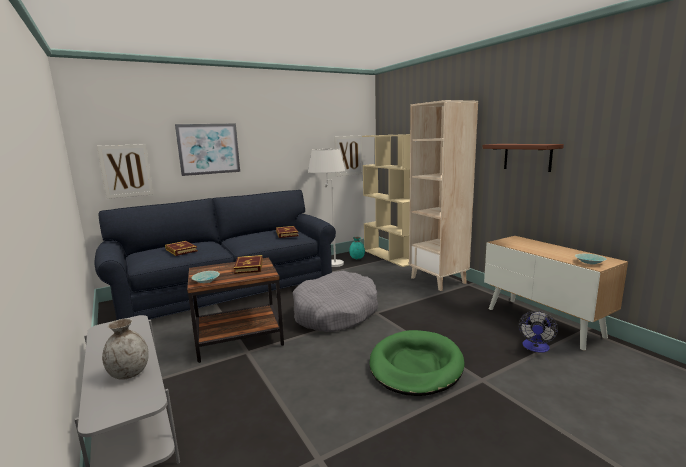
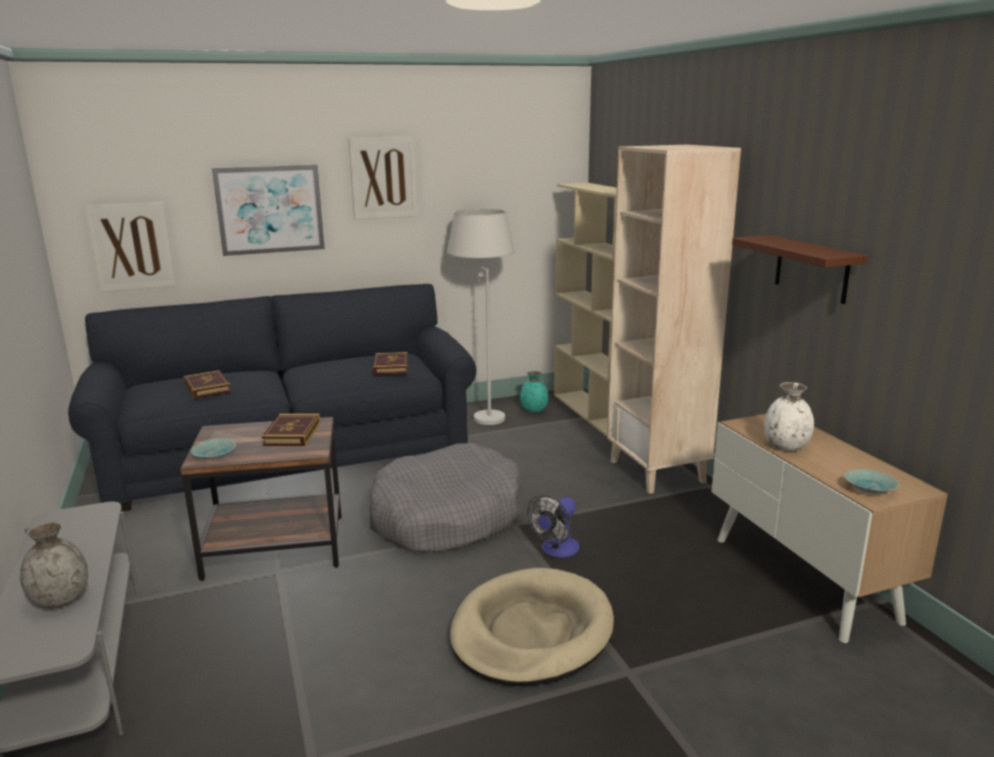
camera: 10 degrees right, 5 degrees up
picture [334,135,363,177] -> picture moved to [348,136,418,220]
green dog bed [369,330,465,396] -> beige dog bed [450,568,614,686]
fan [519,311,558,353] -> fan moved to [527,495,579,558]
none -> white vase [764,382,814,451]

